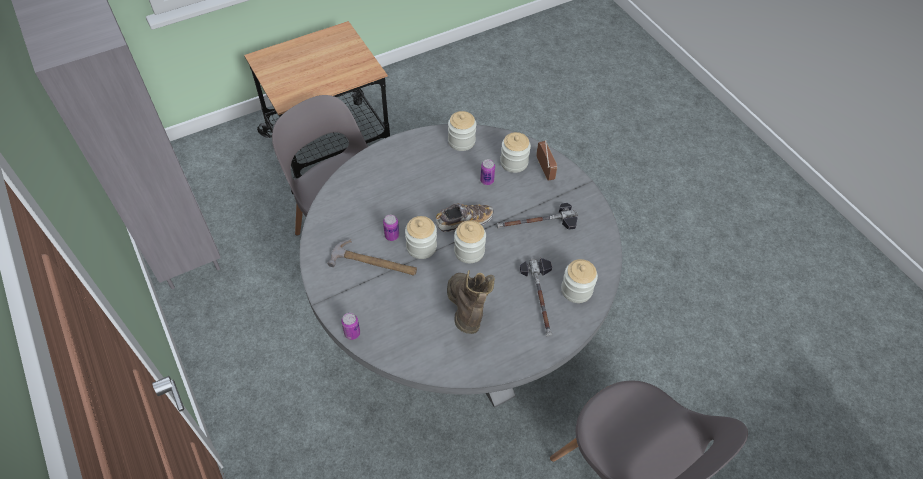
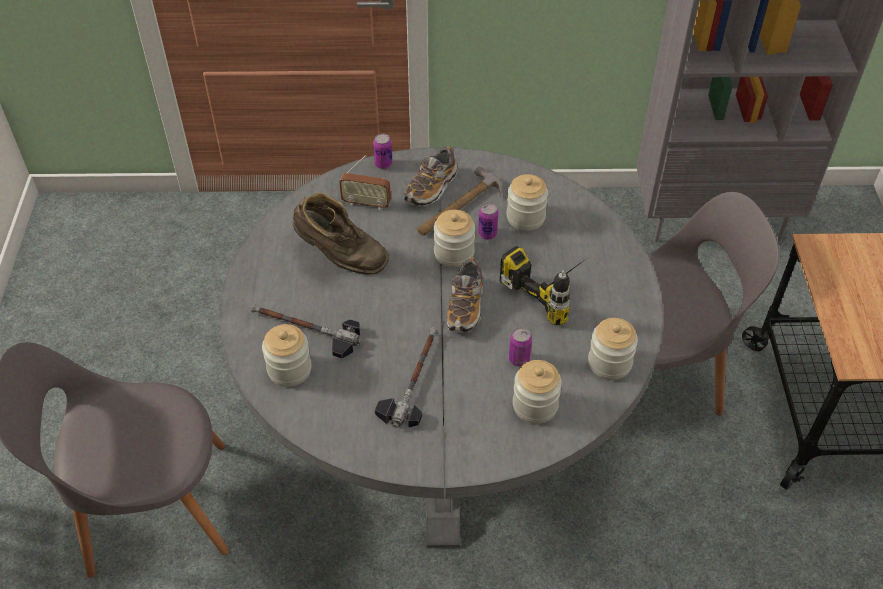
camera: 120 degrees right, 5 degrees down
jar [454,220,486,263] -> jar moved to [506,174,548,231]
radio [536,140,557,181] -> radio moved to [339,155,391,210]
none -> shoe [404,146,458,206]
none -> power drill [500,246,586,325]

